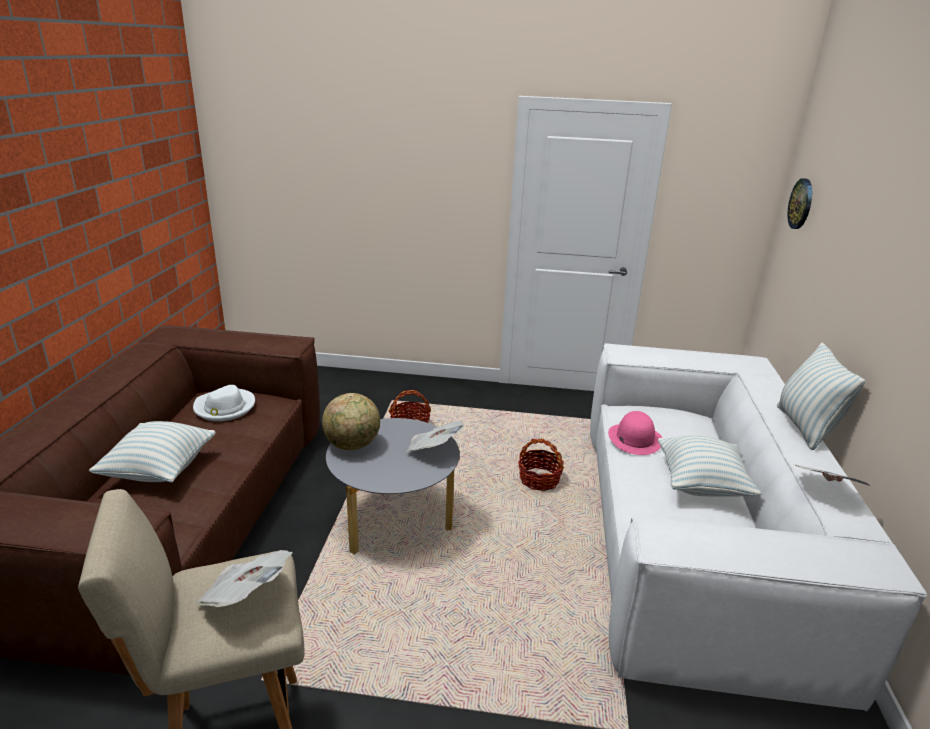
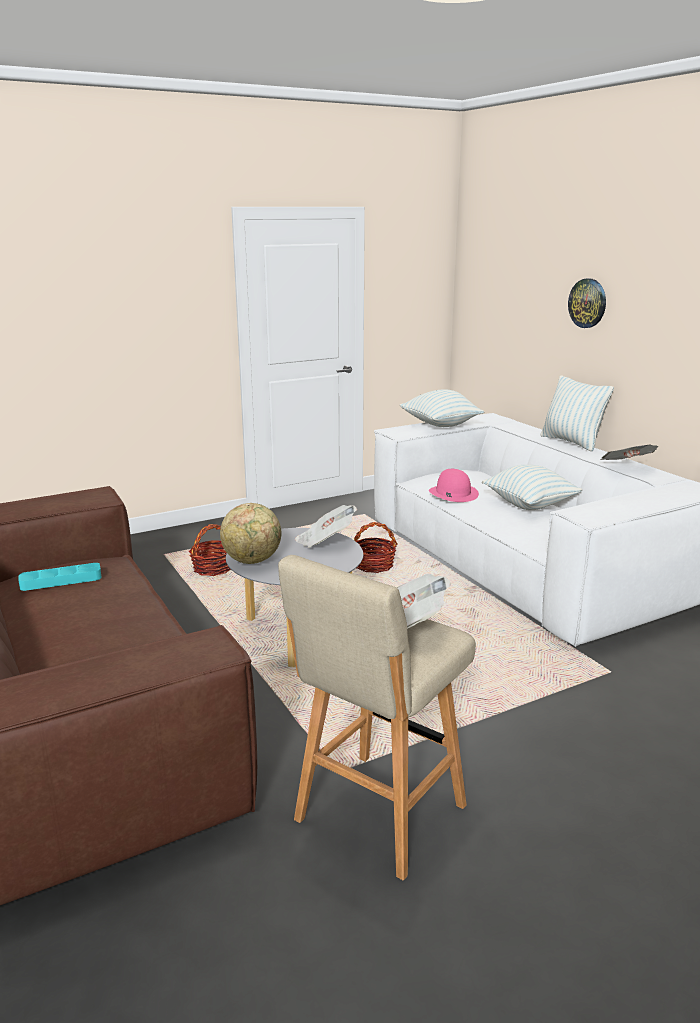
camera: 35 degrees left, 5 degrees down
pillow [89,421,216,482] -> pillow moved to [400,390,484,427]
white hat [193,385,255,421] -> turquoise tray [18,563,102,591]
wall clock [787,178,812,229] -> wall clock moved to [568,278,606,328]

